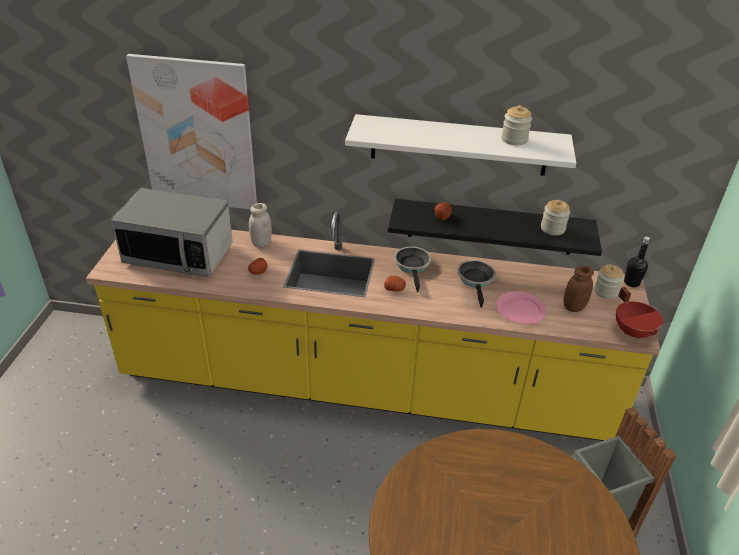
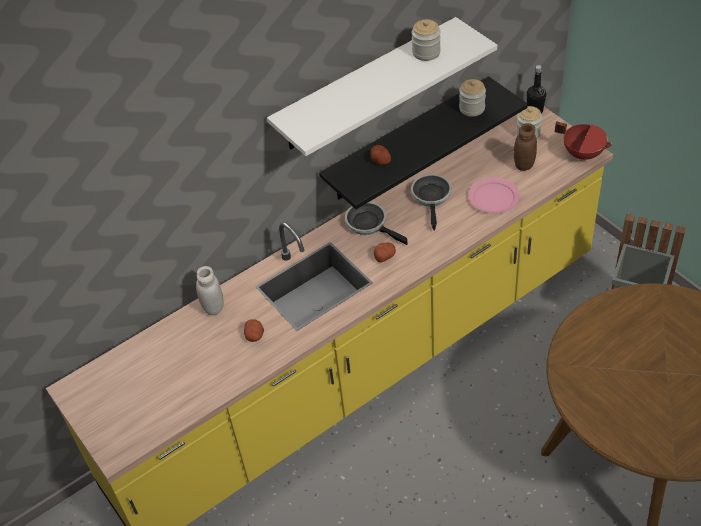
camera: 40 degrees left, 10 degrees up
microwave [111,188,233,277] -> none
picture [126,54,257,209] -> none
frying pan [457,260,495,308] -> frying pan turned 45 degrees clockwise [411,174,452,231]

